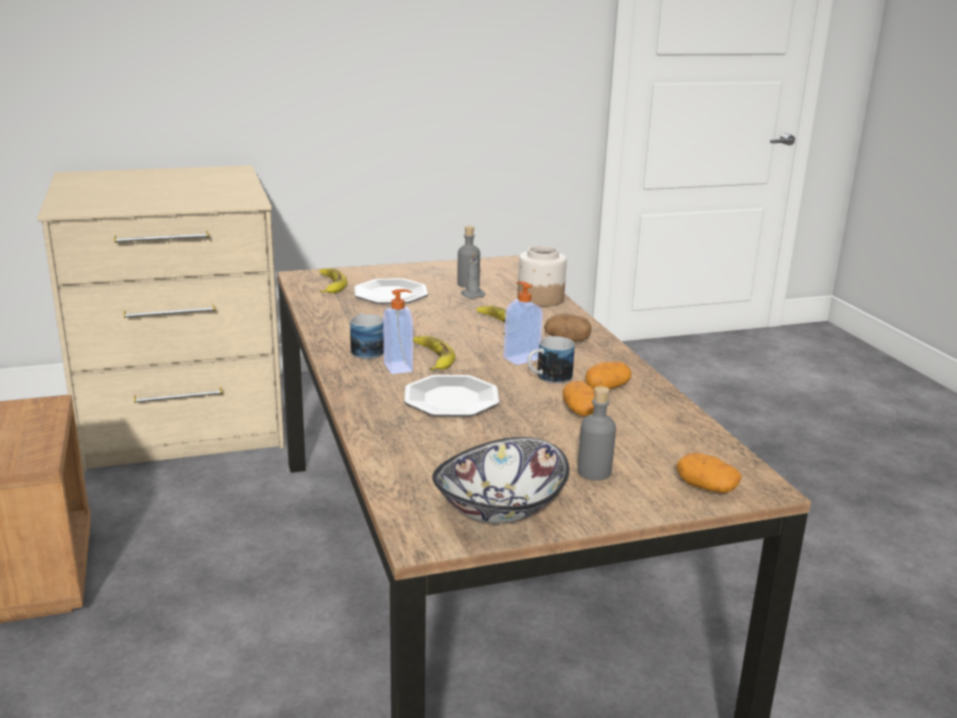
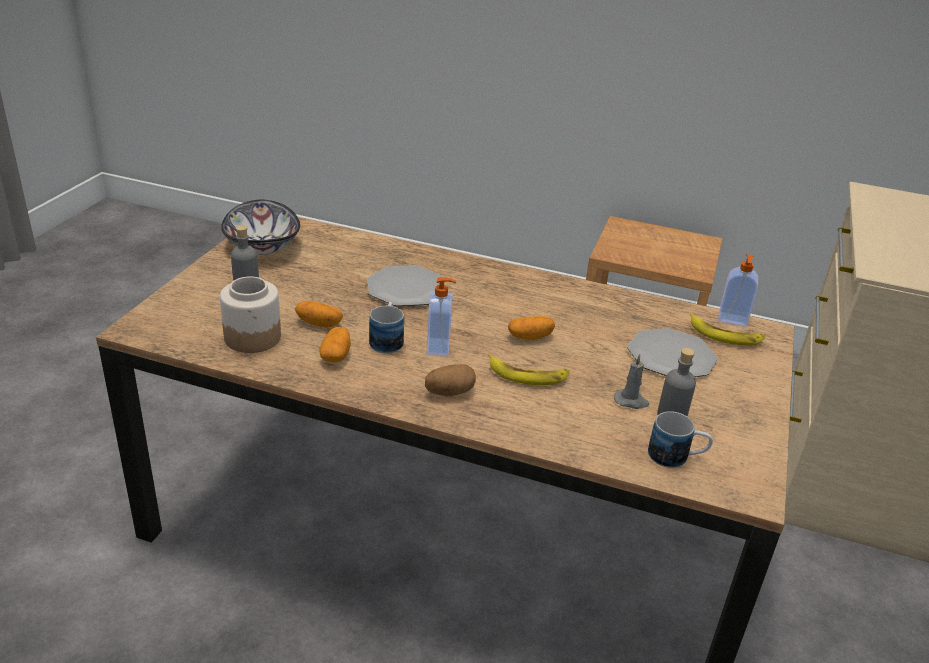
camera: 125 degrees right, 10 degrees up
mug [350,313,384,359] -> mug moved to [648,411,713,468]
soap dispenser [383,289,413,374] -> soap dispenser moved to [718,254,758,327]
banana [413,336,456,370] -> none
jar [517,246,567,307] -> jar moved to [220,276,281,353]
potato [676,453,742,493] -> potato moved to [508,316,555,340]

